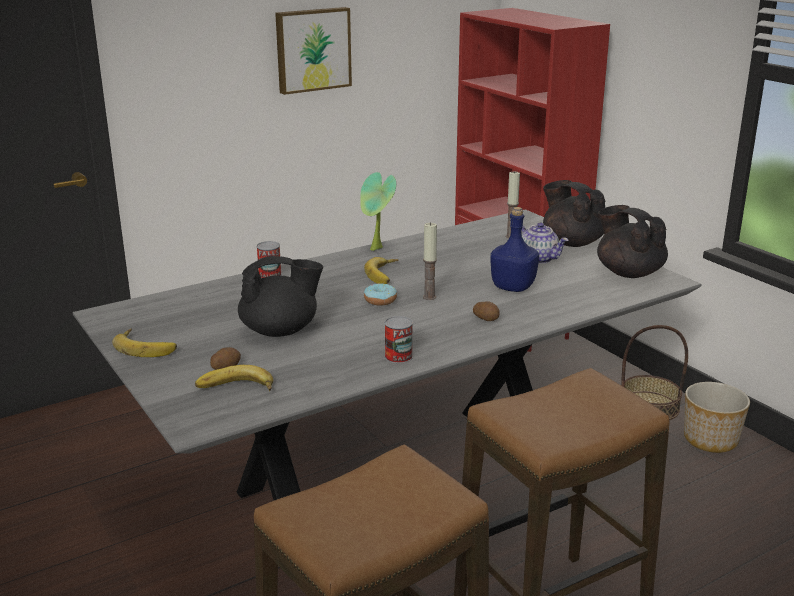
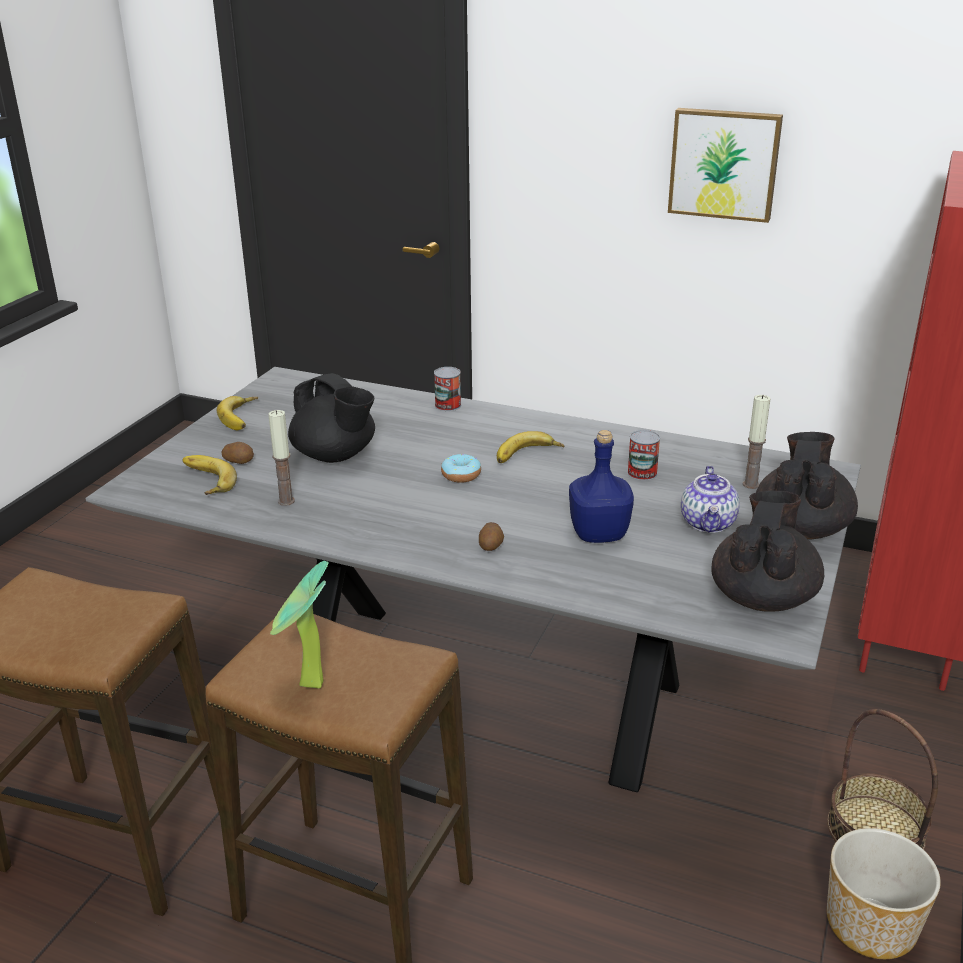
camera: 55 degrees right, 5 degrees up
potted plant [360,172,396,251] -> potted plant moved to [270,561,329,688]
can [385,316,413,363] -> can moved to [627,430,660,481]
candle [423,222,437,300] -> candle moved to [268,410,295,506]

